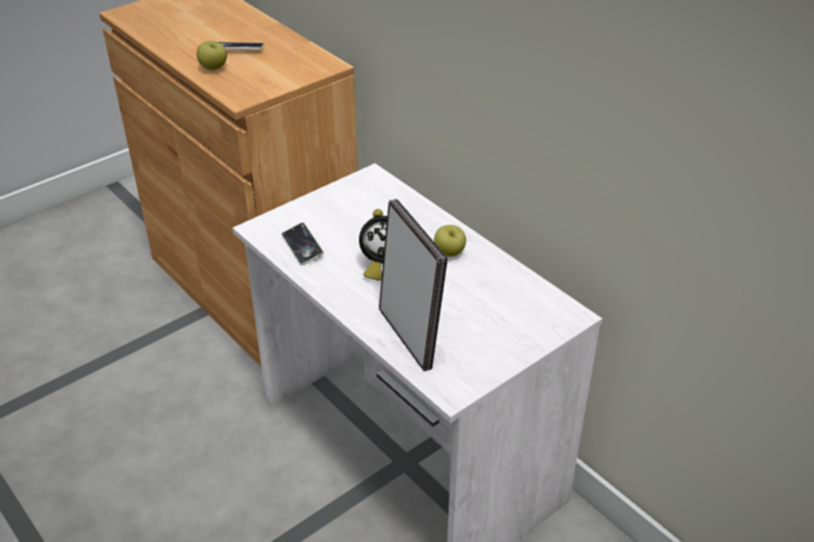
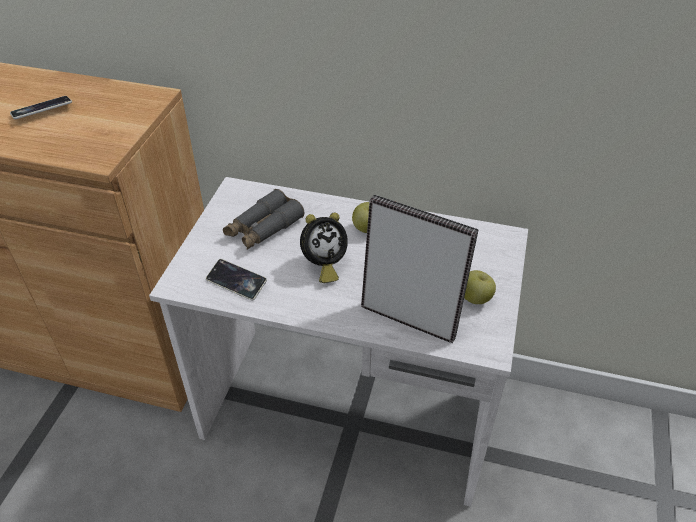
camera: 35 degrees left, 5 degrees up
apple [197,41,227,70] -> apple moved to [464,270,496,304]
none -> grey binoculars [223,189,304,250]

